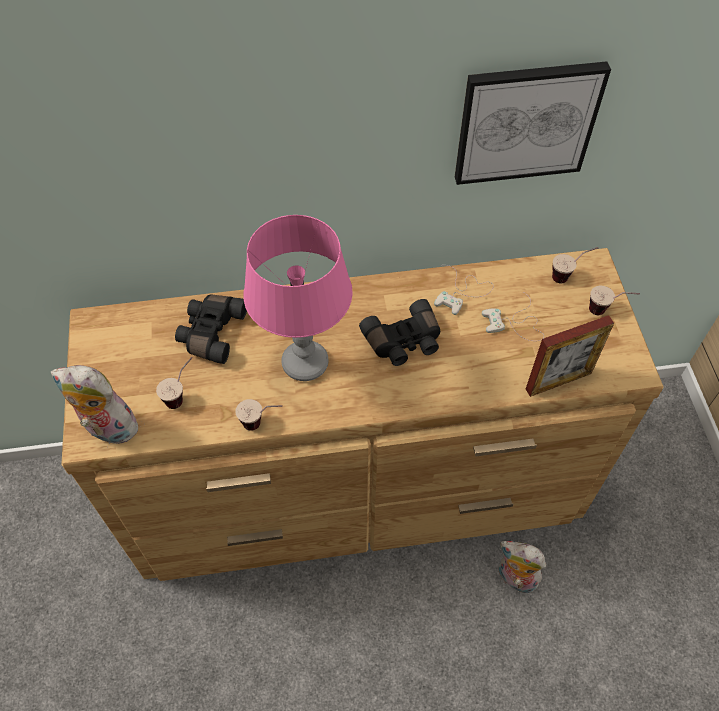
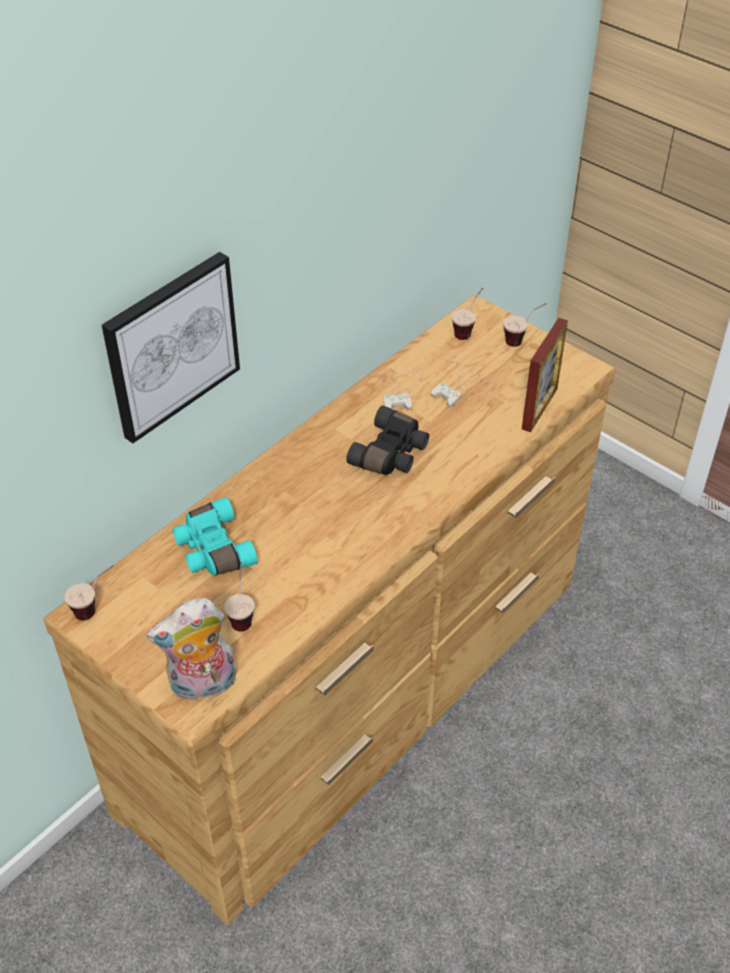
camera: 40 degrees left, 10 degrees down
black binoculars [175,294,247,364] -> turquoise binoculars [173,497,258,575]
cup [235,399,282,431] -> cup moved to [65,565,114,621]
pink table lamp [244,215,353,381] -> none
picture [455,61,611,185] -> picture moved to [101,252,240,443]
plush toy [499,541,546,595] -> none

